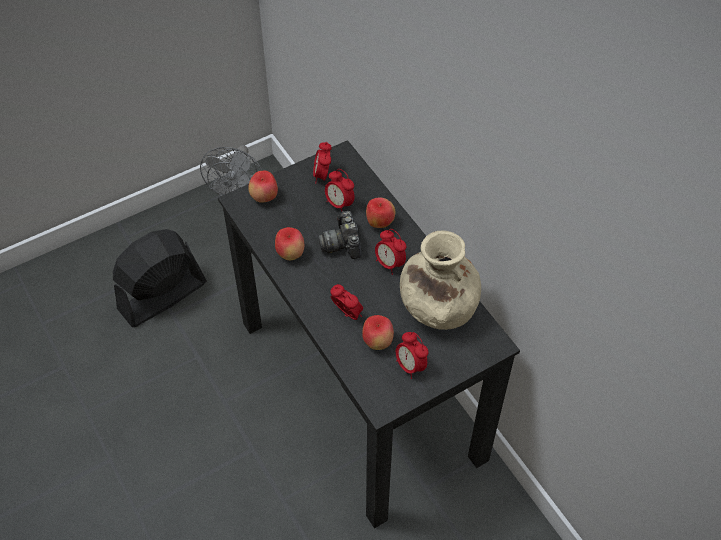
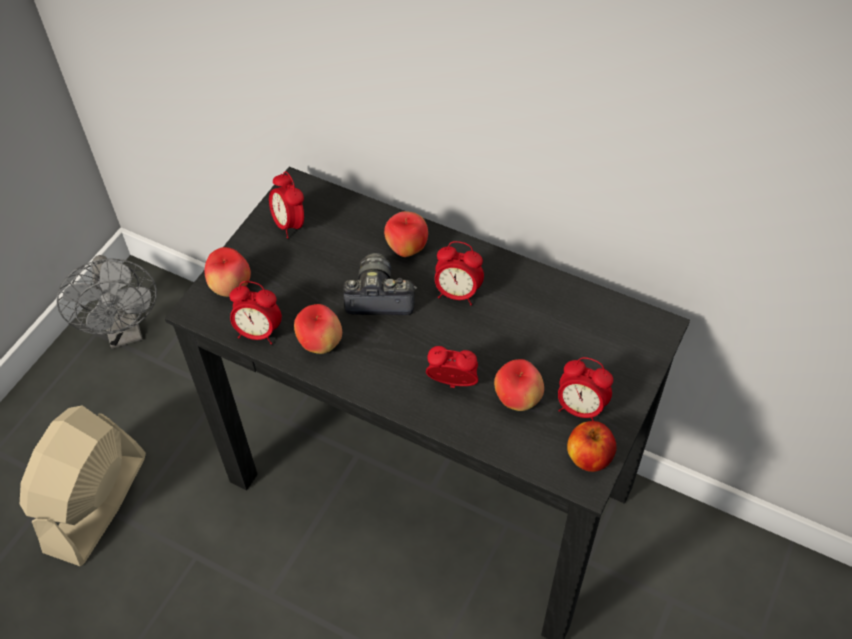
camera: 30 degrees left, 0 degrees up
black fan [113,229,206,327] -> beige fan [20,405,146,566]
camera [318,211,362,259] -> camera turned 135 degrees clockwise [343,253,417,315]
alarm clock [325,169,355,211] -> alarm clock moved to [229,281,282,344]
beige vase [400,231,481,330] -> none
none -> apple [567,421,617,472]

